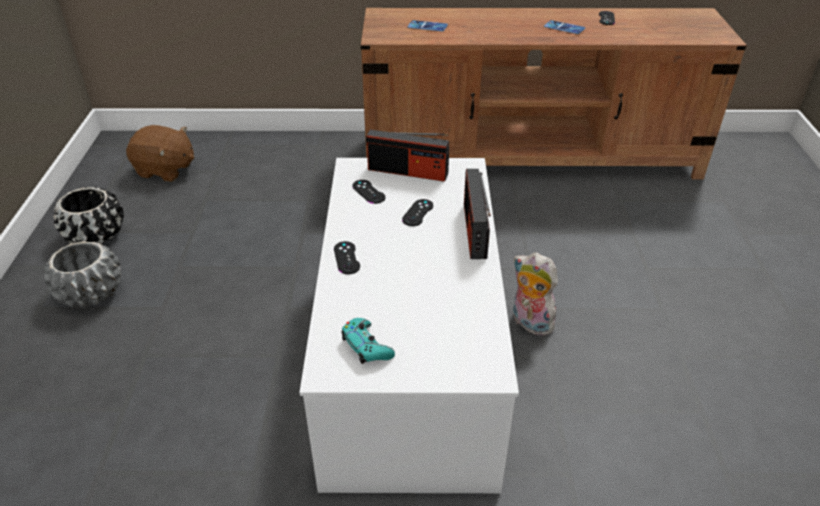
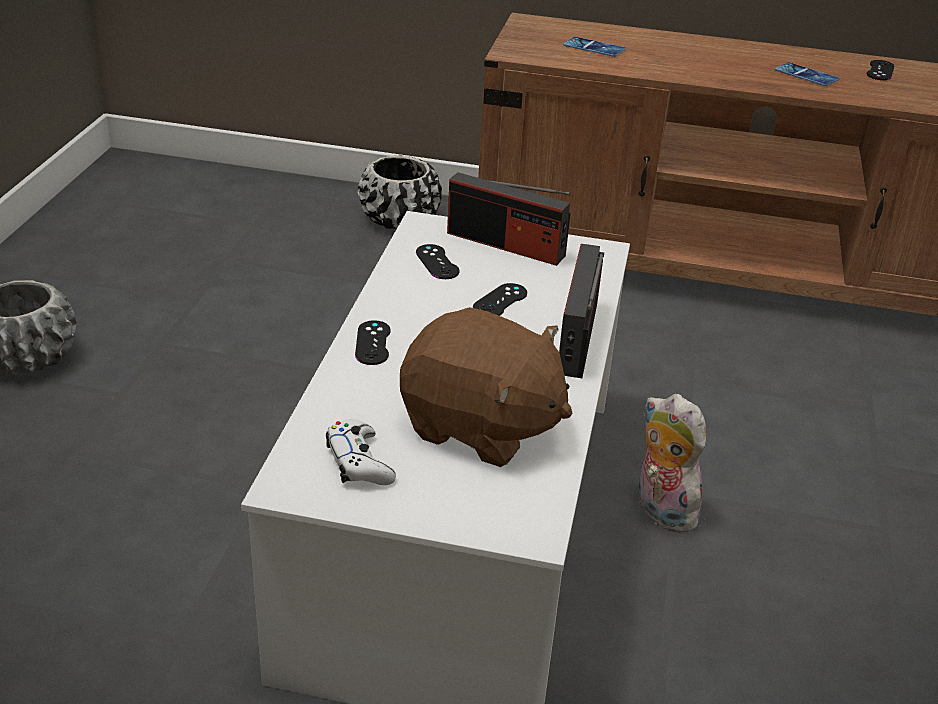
camera: 10 degrees right, 5 degrees down
black planter [54,187,124,244] -> black planter moved to [357,155,442,229]
brown plush toy [126,125,194,182] -> brown plush toy moved to [400,307,573,467]
turquoise game controller [342,318,395,364] -> white game controller [326,419,396,485]

